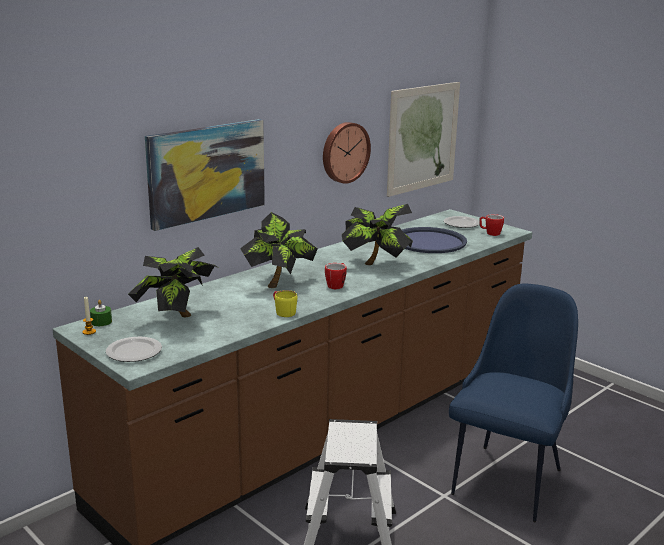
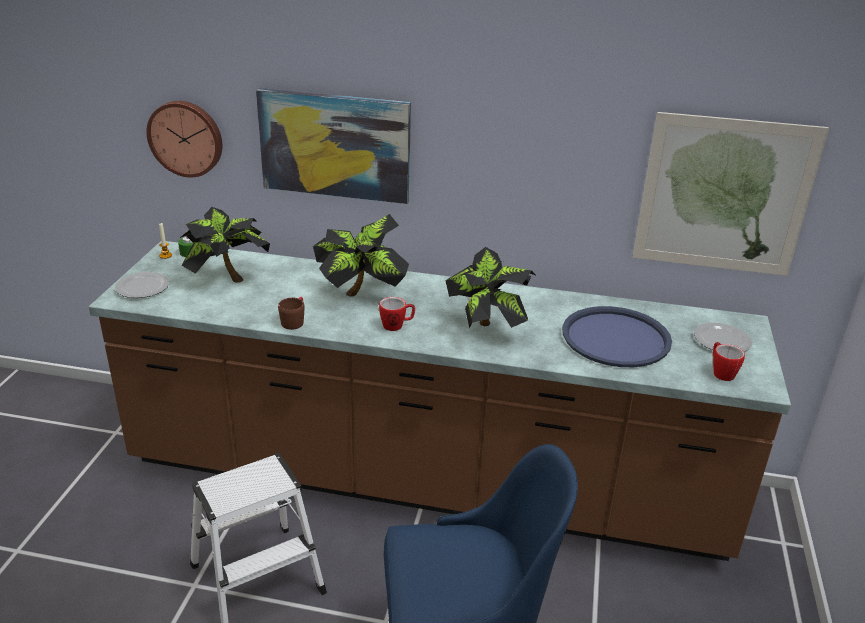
camera: 55 degrees right, 10 degrees up
yellow mug [273,290,297,317] -> brown mug [278,297,305,330]
wall clock [323,122,371,184] -> wall clock moved to [146,101,222,178]

